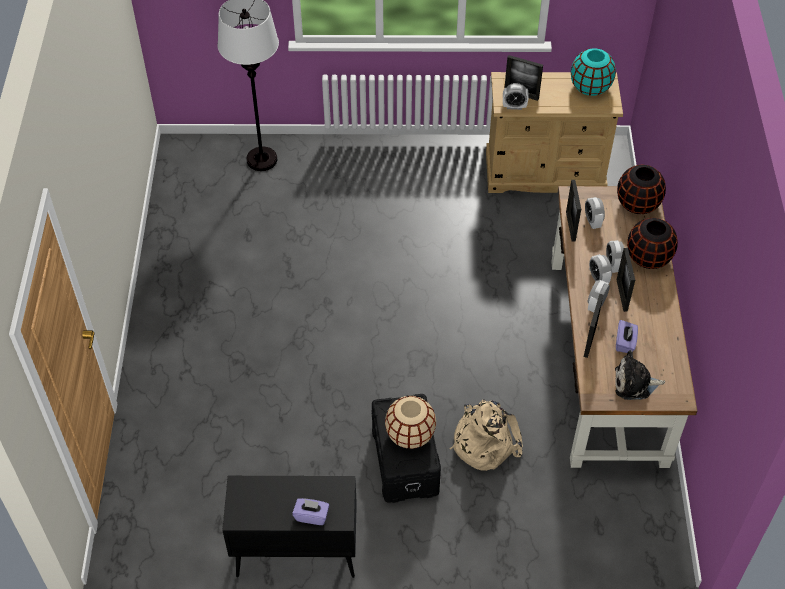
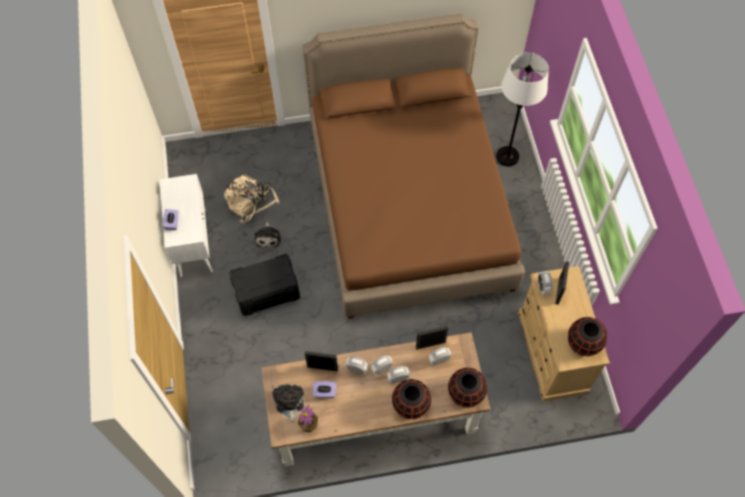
camera: 80 degrees right, 10 degrees up
black cabinet [222,476,357,578] -> white cabinet [160,174,213,277]
beige vase [385,396,436,449] -> none
beige backpack [450,400,523,471] -> beige backpack moved to [224,175,280,223]
turquoise vase [571,48,616,96] -> black vase [568,317,607,356]
picture frame [617,248,635,312] -> none
none -> plush toy [255,222,281,248]
none -> potted plant [298,405,318,432]
none -> brown bed [303,14,525,319]

